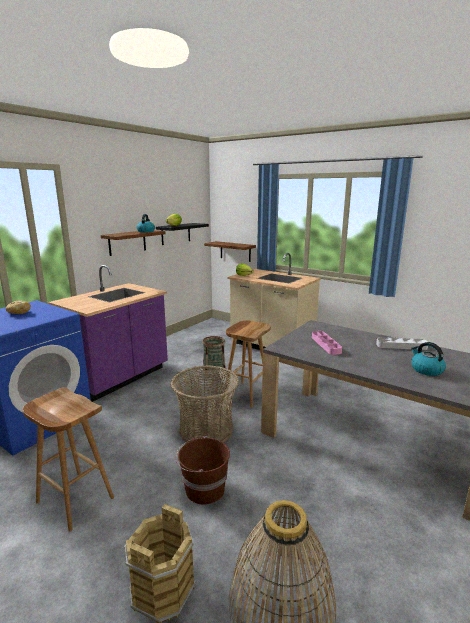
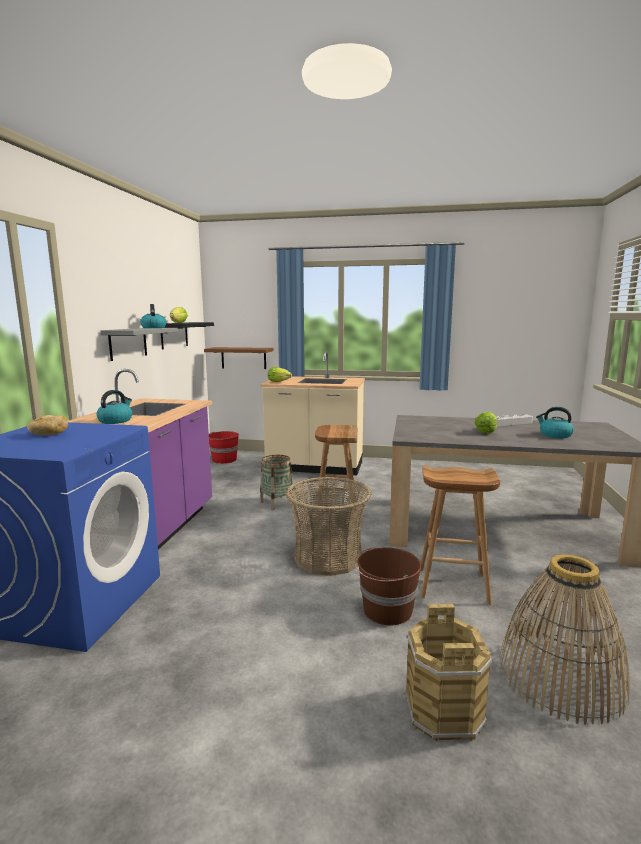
camera: 25 degrees left, 5 degrees down
brown stool [22,387,114,531] -> brown stool moved to [420,465,500,605]
brown shelf [101,230,166,256] -> grey shelf [100,328,178,361]
pink tray [312,331,342,355] -> none
none -> kettle [97,390,132,424]
none -> red bucket [209,431,239,464]
none -> lettuce [475,412,497,434]

